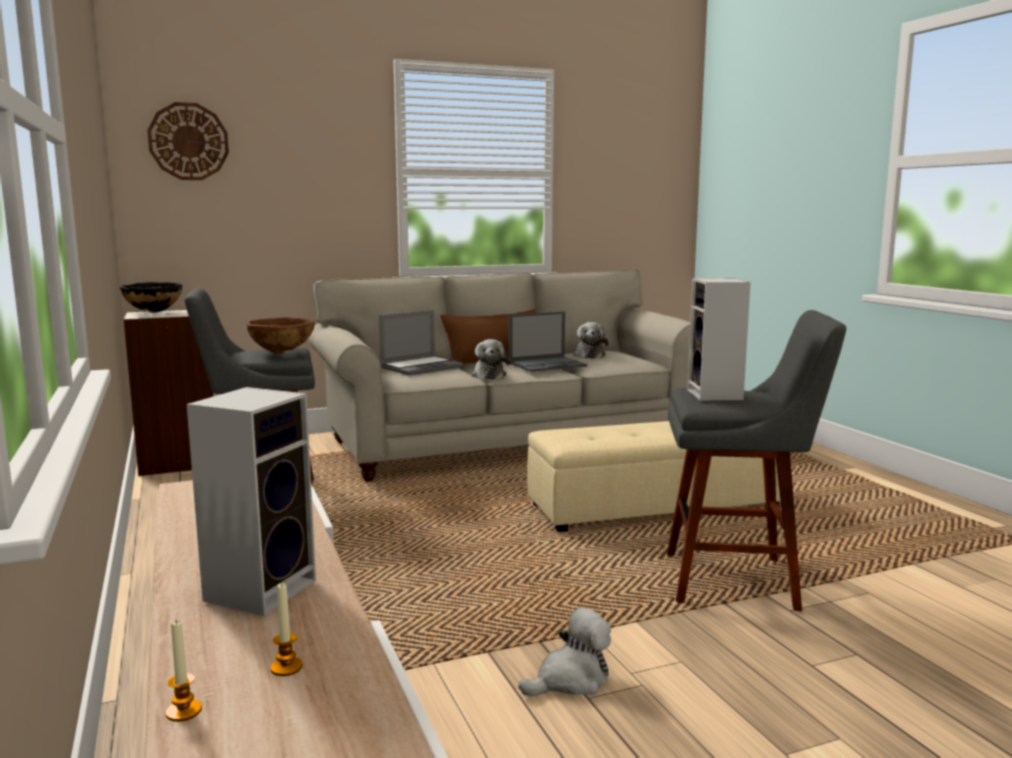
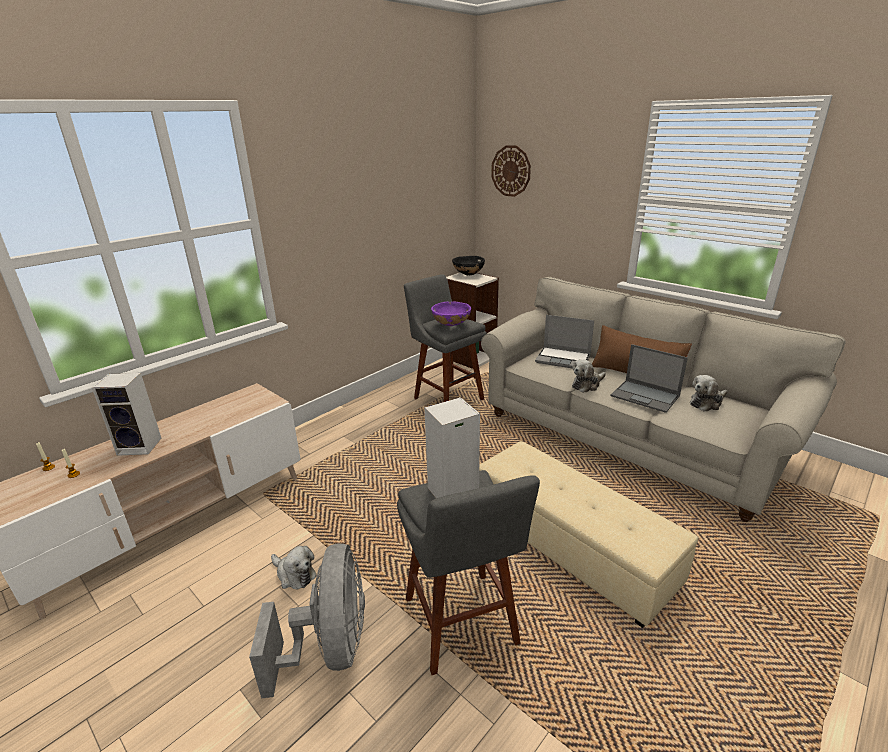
camera: 65 degrees right, 15 degrees up
brown bowl [247,317,315,354] -> purple bowl [431,302,471,326]
none -> grey fan [249,544,365,698]

